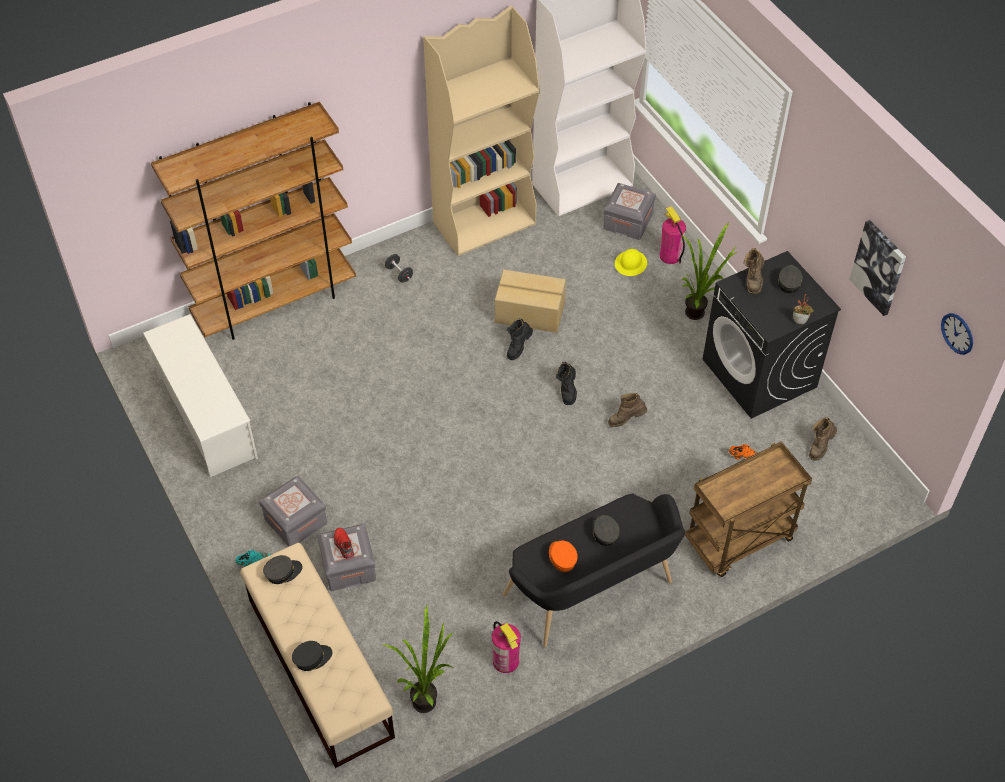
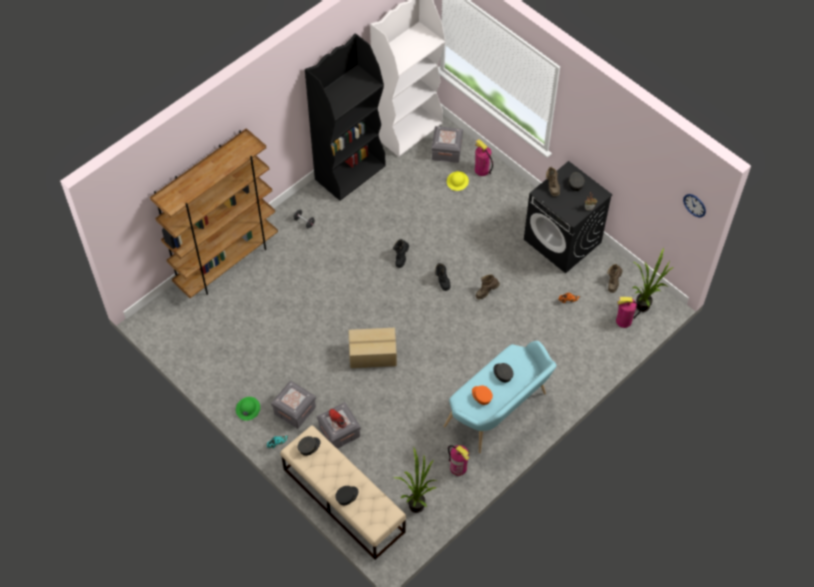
camera: 15 degrees left, 5 degrees up
white shoe rack [143,314,258,477] -> none
beige bookcase [423,5,540,256] -> black bookcase [305,33,385,201]
cardboard box [495,270,566,333] -> cardboard box moved to [348,328,397,368]
black bench [503,493,685,647] -> turquoise bench [444,341,556,453]
potted plant [682,223,738,320] -> potted plant moved to [632,247,674,312]
brown cart [685,441,812,577] -> none
picture [849,220,906,316] -> none
none -> green hard hat [236,397,260,421]
none -> fire extinguisher [616,297,642,328]

